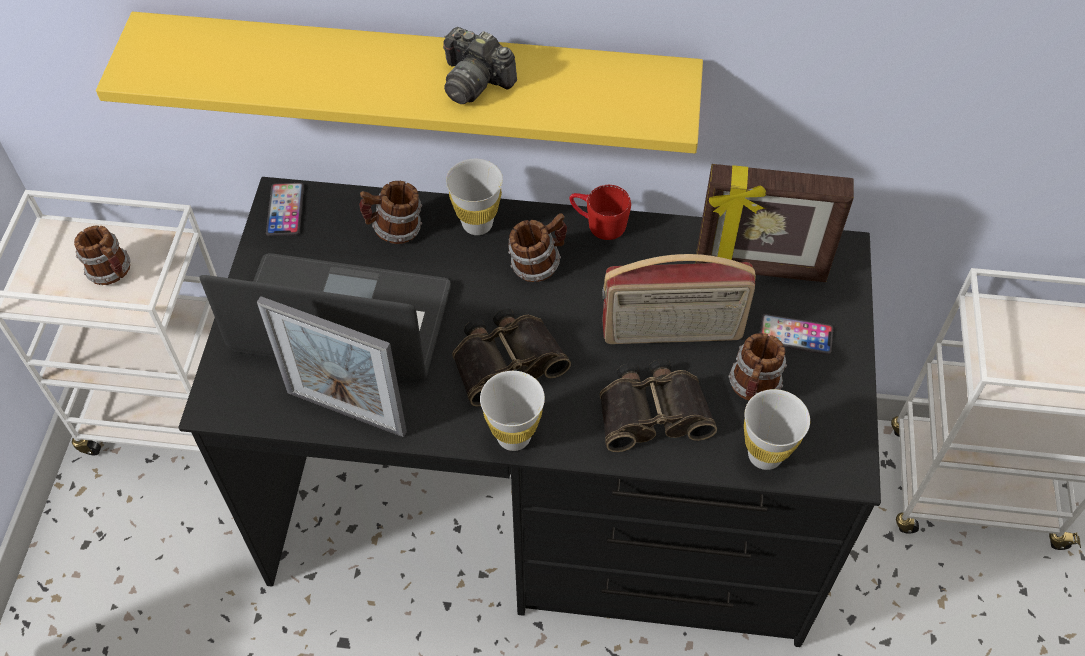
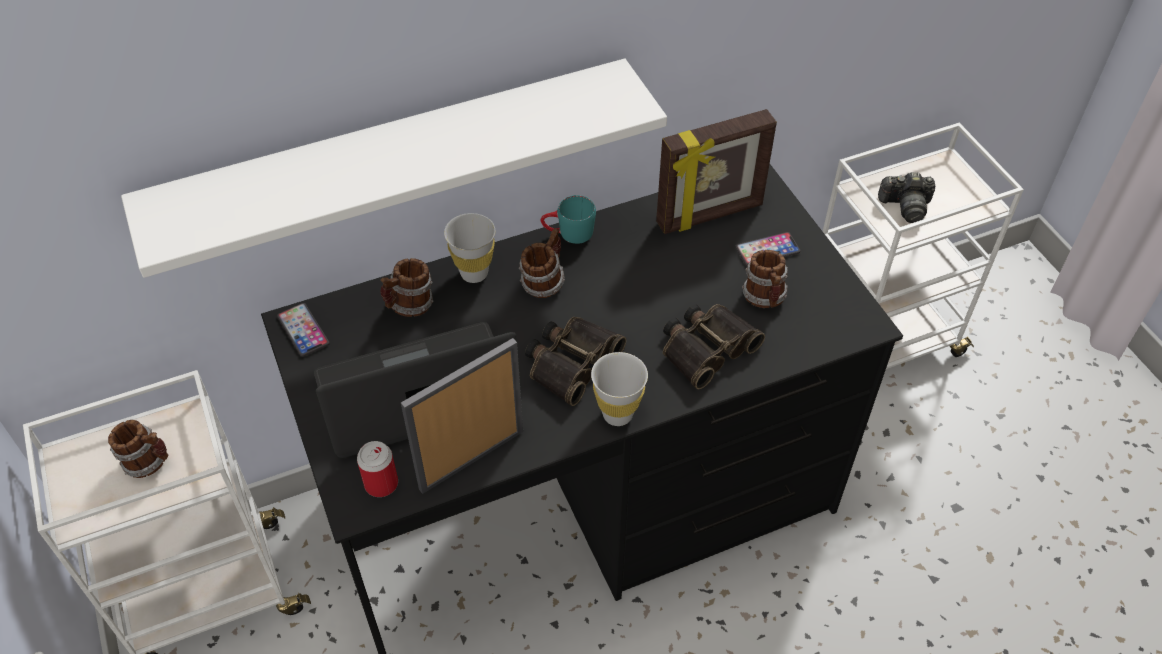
camera: 30 degrees left, 5 degrees down
yellow shelf [96,12,703,154] -> white shelf [121,58,667,278]
picture frame [257,296,407,437] -> picture frame turned 150 degrees clockwise [401,338,523,494]
camera [443,27,517,104] -> camera moved to [878,172,935,223]
red mug [569,185,631,240] -> turquoise mug [541,195,596,244]
radio [602,254,756,344] -> none
white cup [744,389,810,470] -> none
none -> can [357,441,398,497]

